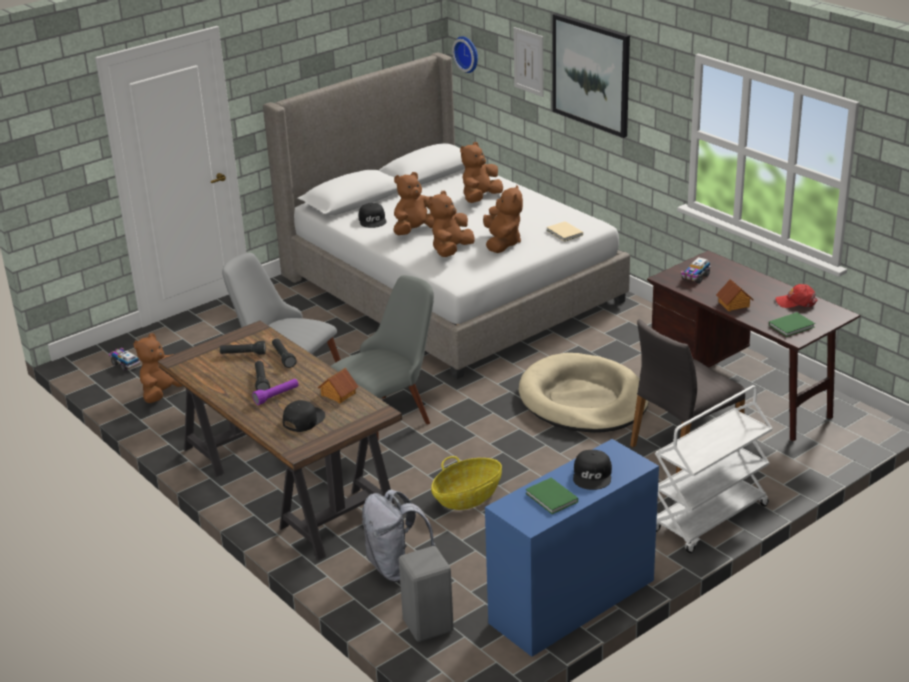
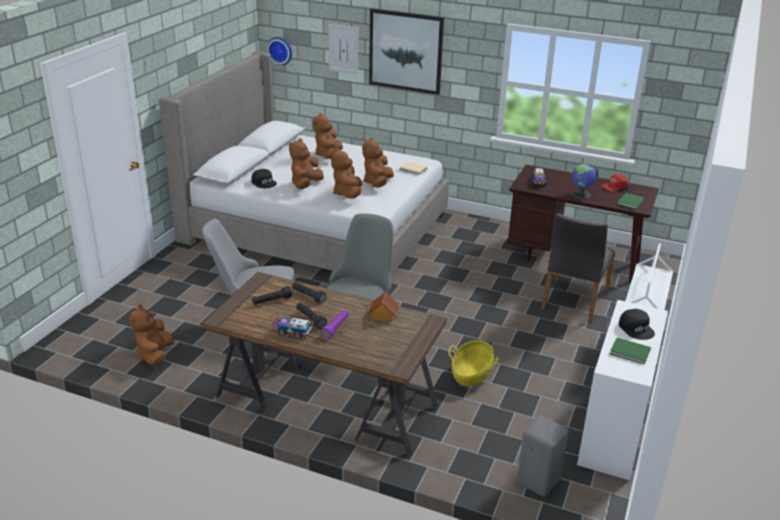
camera: 30 degrees left, 0 degrees up
toy truck [109,348,140,371] -> toy truck moved to [273,316,312,339]
black cap [283,400,325,432] -> none
grey backpack [362,490,436,582] -> none
brown plush toy [483,185,523,253] -> brown plush toy turned 135 degrees counterclockwise [362,138,394,188]
blue desk [485,439,659,657] -> white desk [577,300,668,480]
beige dog bed [519,353,649,433] -> none
toy house [716,279,754,311] -> globe [572,164,598,199]

